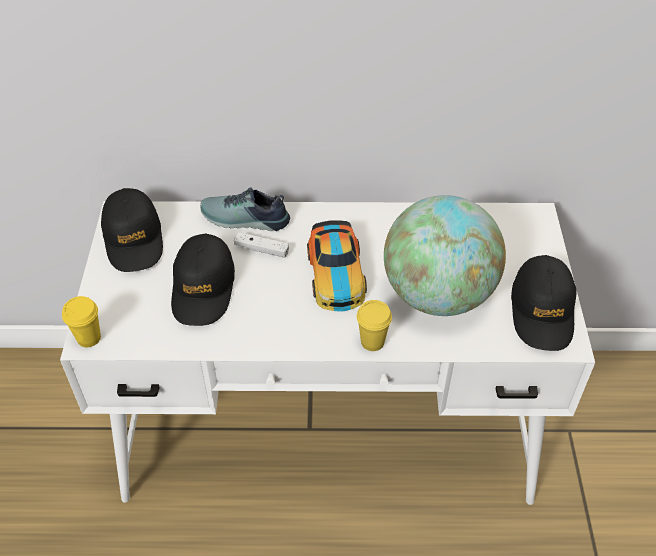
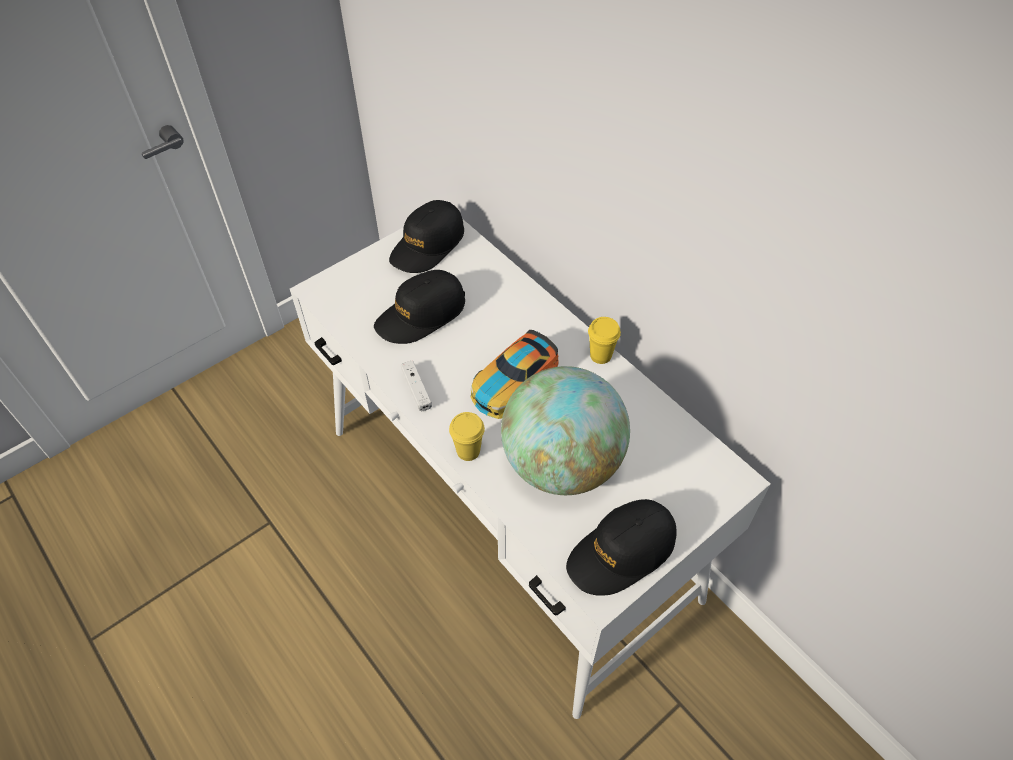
camera: 50 degrees right, 5 degrees up
yellow cup [62,296,101,347] -> yellow cup moved to [588,317,621,364]
shoe [200,188,290,231] -> none
white game controller [234,232,289,258] -> white game controller moved to [401,360,432,411]

